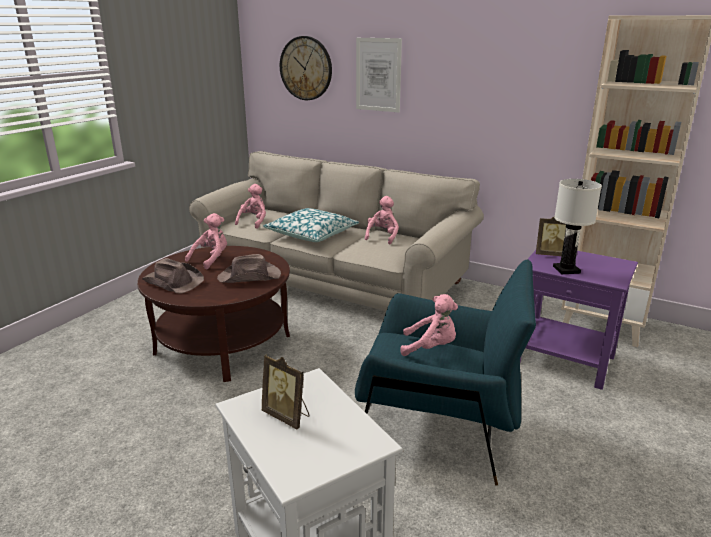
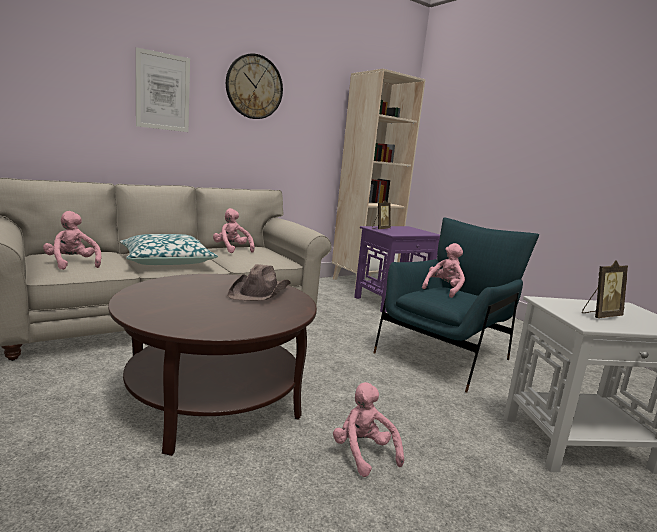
camera: 65 degrees left, 10 degrees down
brown hat [142,258,204,293] -> none
pink plush toy [185,213,227,270] -> pink plush toy moved to [333,382,404,477]
wall clock [280,36,332,100] -> wall clock moved to [226,54,283,119]
white table lamp [553,179,602,274] -> none

